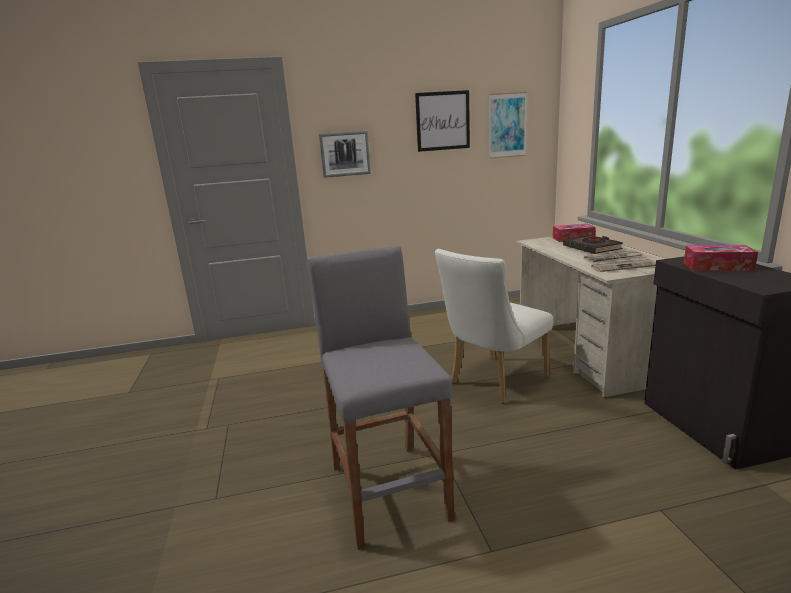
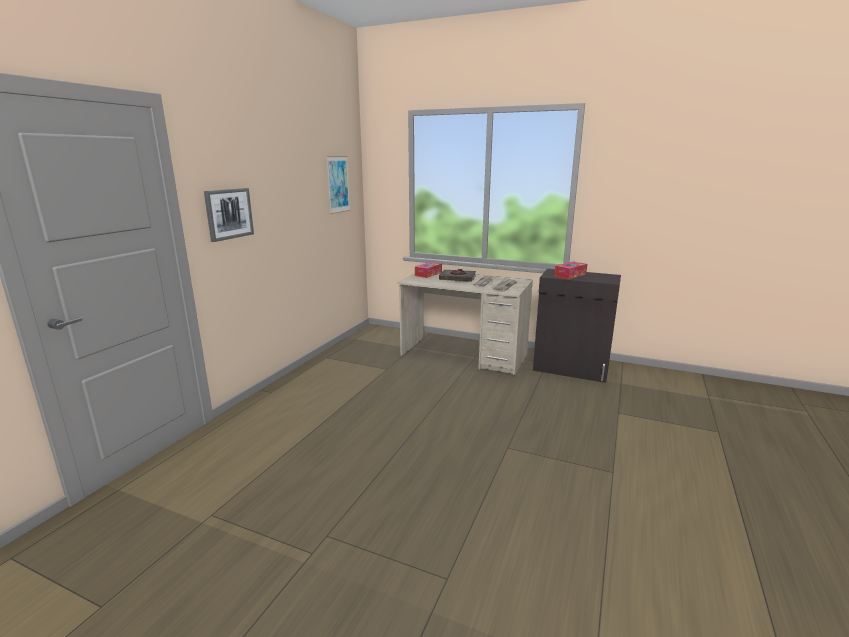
camera: 55 degrees left, 0 degrees up
grey stool [306,246,455,550] -> none
picture [415,90,470,152] -> none
white chair [435,249,553,404] -> none

